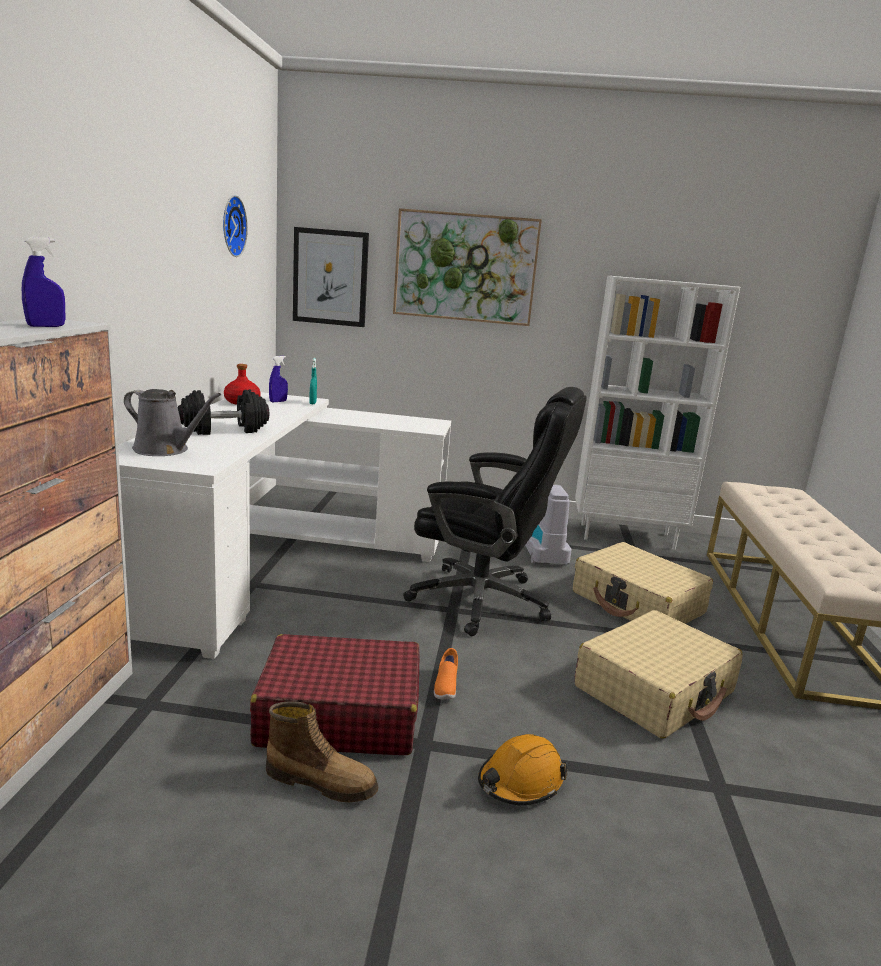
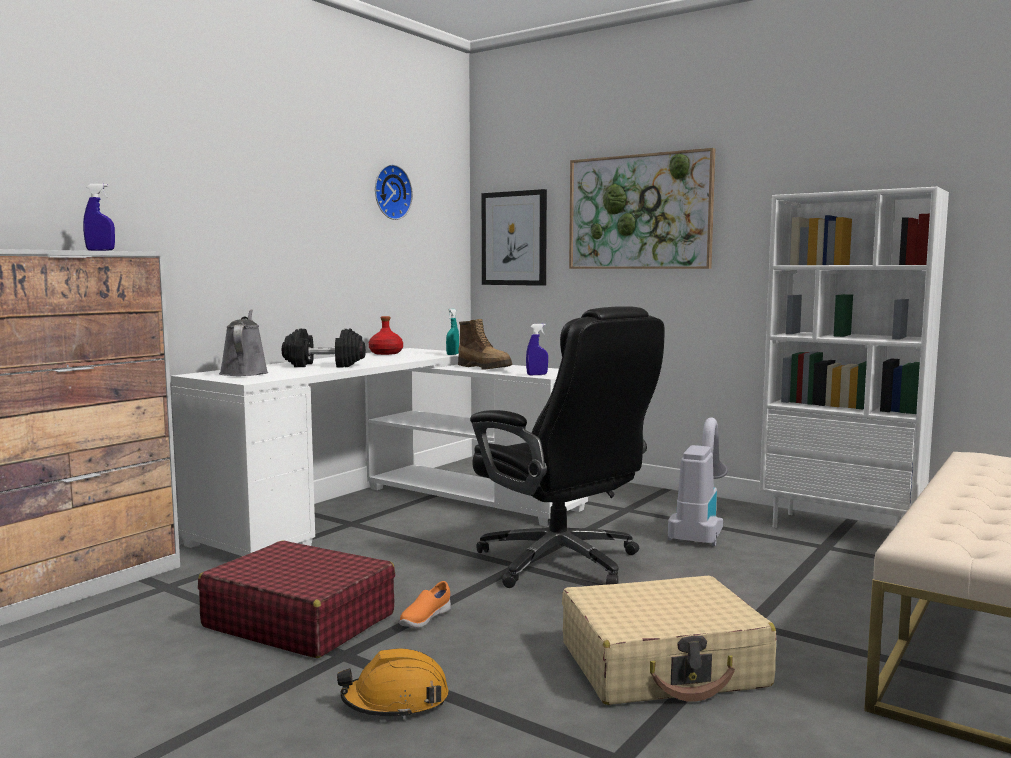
camera: 30 degrees right, 10 degrees down
grey watering can [124,389,221,456] -> grey watering can turned 150 degrees counterclockwise [219,309,269,376]
boot [266,701,378,802] -> boot moved to [458,319,512,370]
blue spray bottle [269,356,288,402] -> blue spray bottle moved to [526,324,548,375]
beige suitcase [573,542,713,624] -> none

